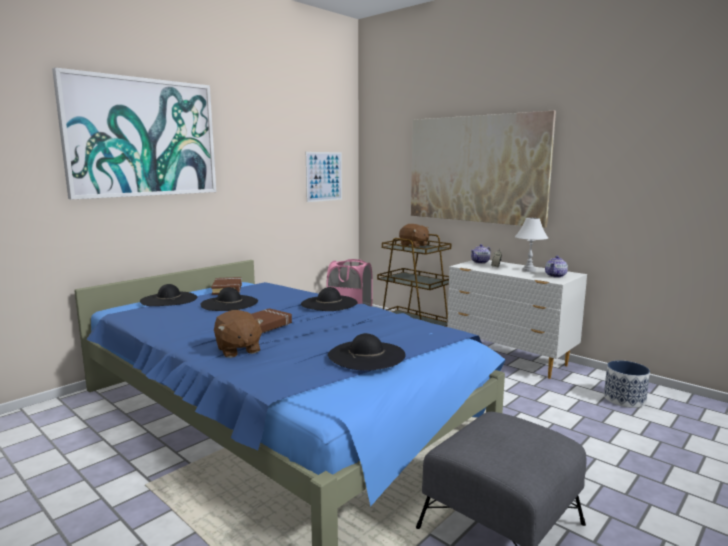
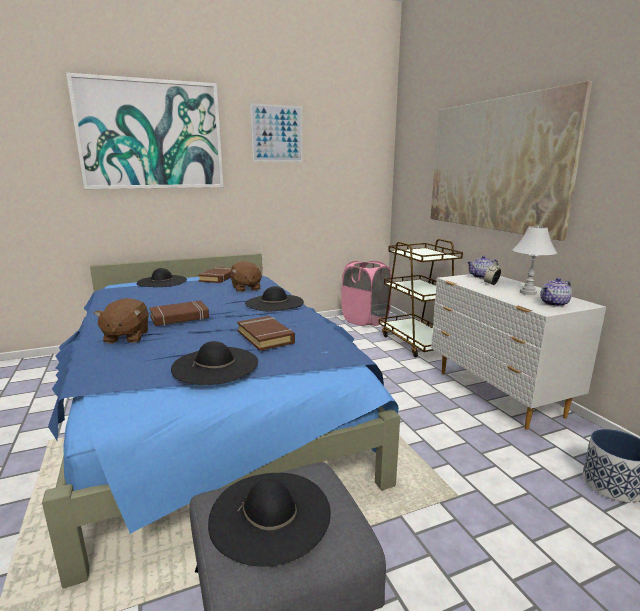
camera: 25 degrees right, 5 degrees up
black hat [200,287,258,311] -> black hat moved to [208,473,331,566]
picture [306,152,342,202] -> picture moved to [250,103,303,162]
brown plush toy [399,224,429,247] -> brown plush toy moved to [230,261,263,292]
none -> brown book [237,316,295,351]

